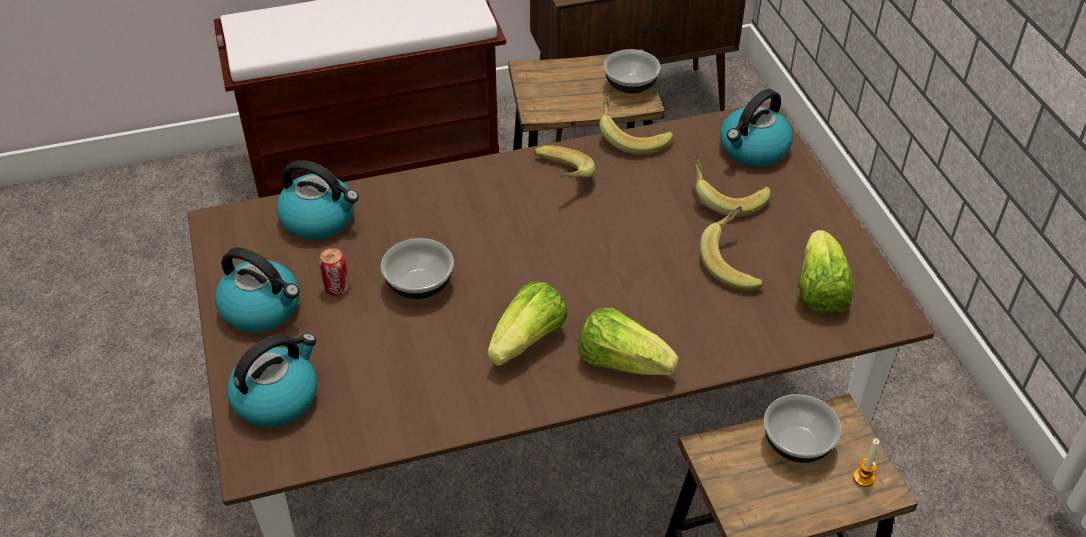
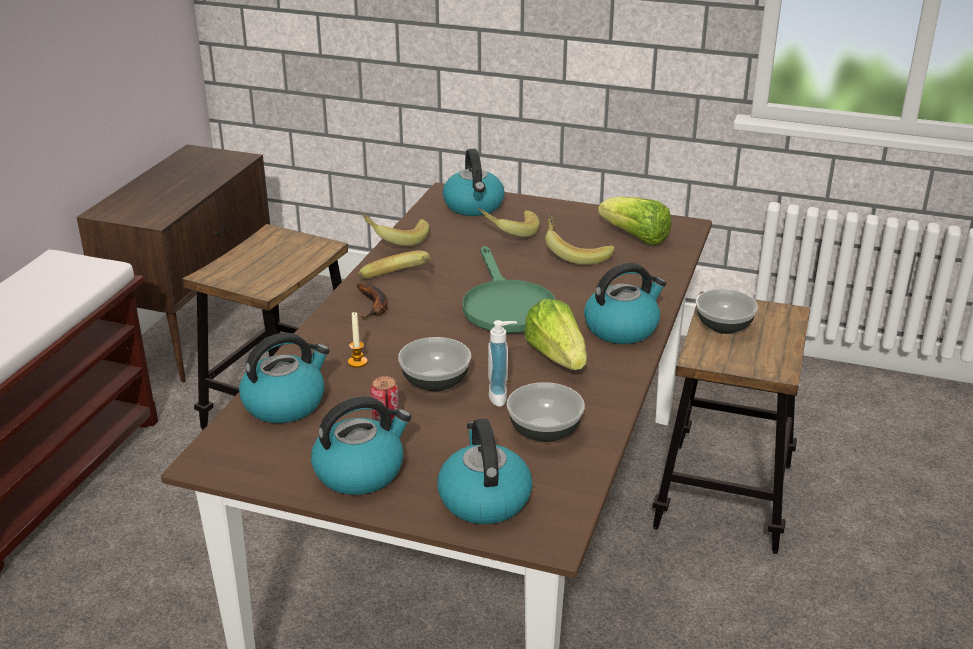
camera: 55 degrees left, 15 degrees down
lettuce [578,308,679,375] -> kettle [584,263,666,344]
bowl [604,49,660,94] -> bowl moved to [507,382,585,442]
candle [853,438,879,487] -> candle moved to [348,312,368,368]
none -> banana [357,283,388,319]
none -> green frying pan [463,246,555,333]
none -> soap dispenser [488,320,517,407]

